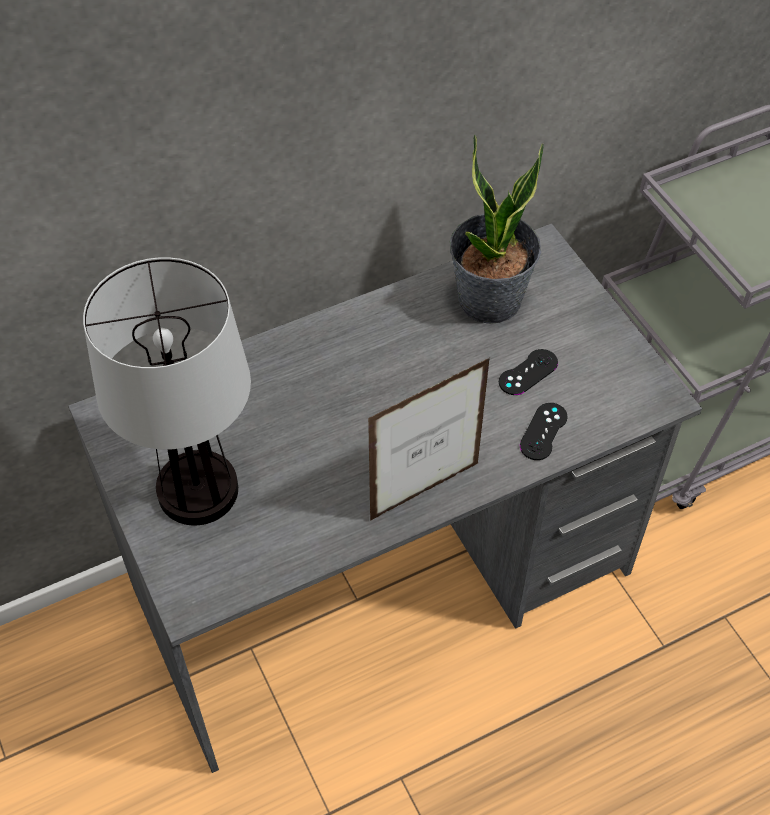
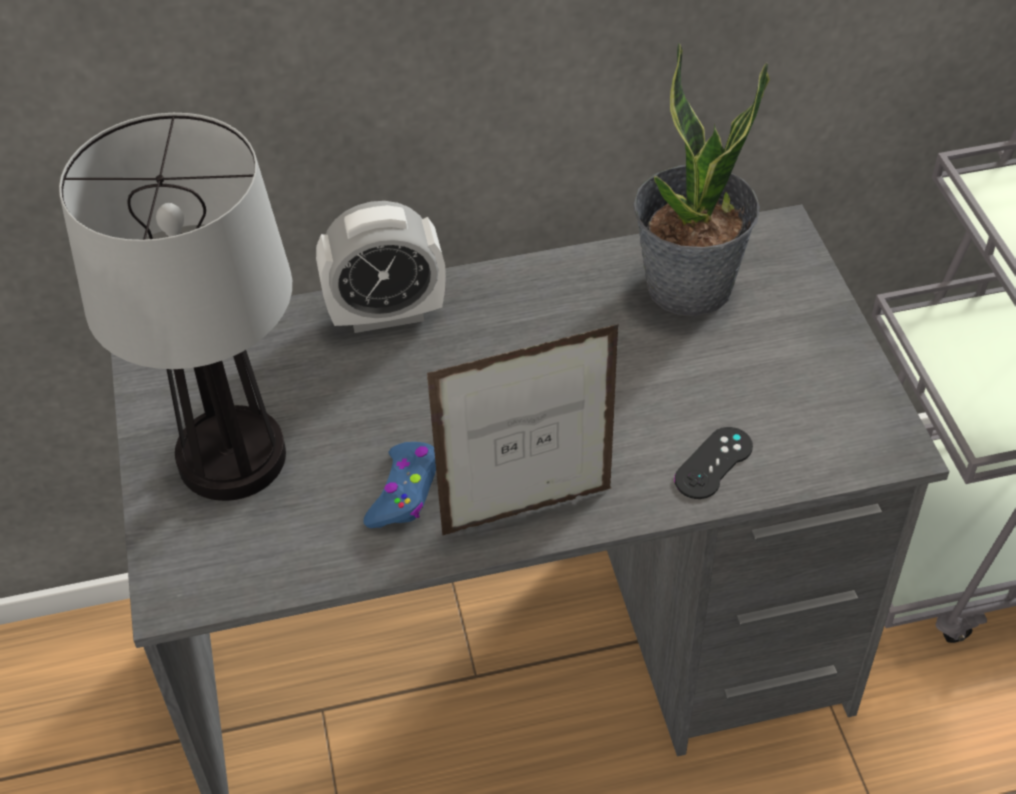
camera: 15 degrees right, 5 degrees down
black game controller [499,349,558,395] -> none
none -> alarm clock [316,201,446,333]
none -> blue game controller [363,442,436,528]

